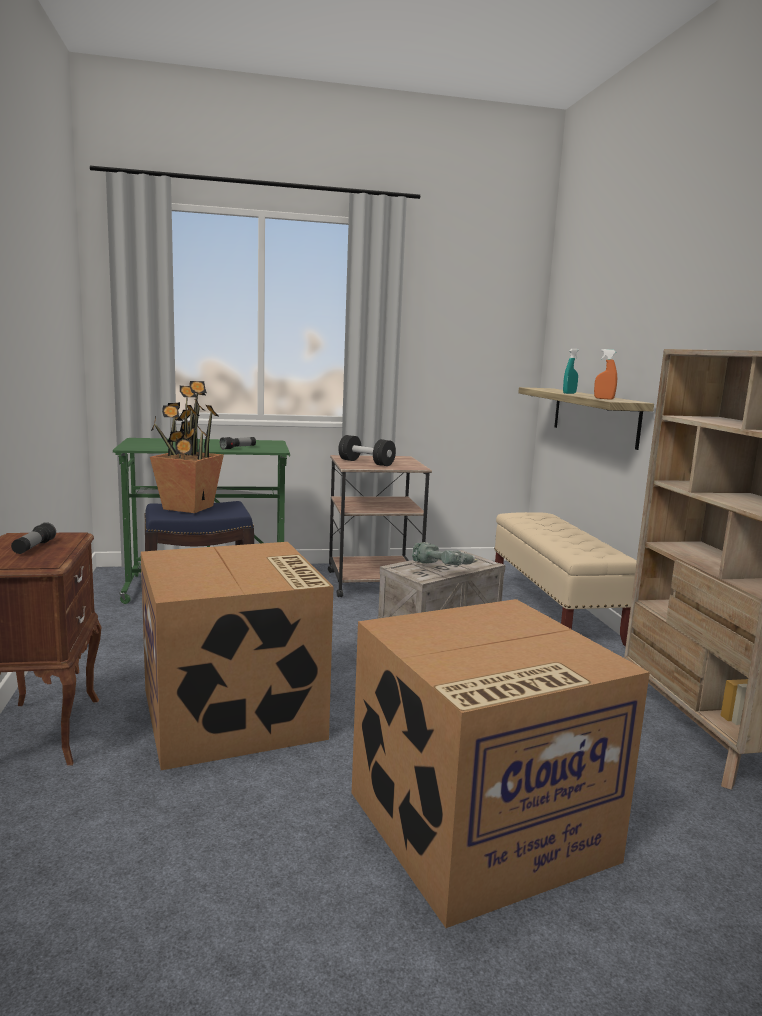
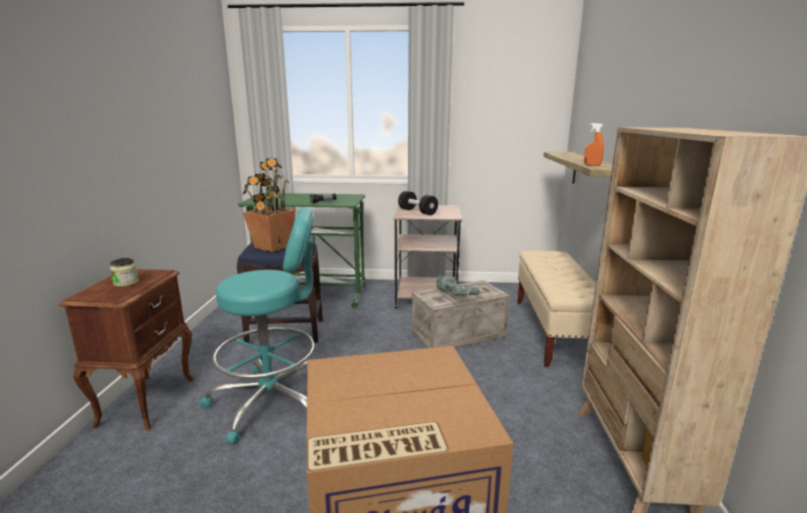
camera: 15 degrees right, 5 degrees up
flashlight [11,522,56,554] -> jar [110,258,139,287]
cardboard box [141,542,334,770] -> turquoise stool [199,207,315,445]
turquoise spray bottle [563,349,579,394] -> none

